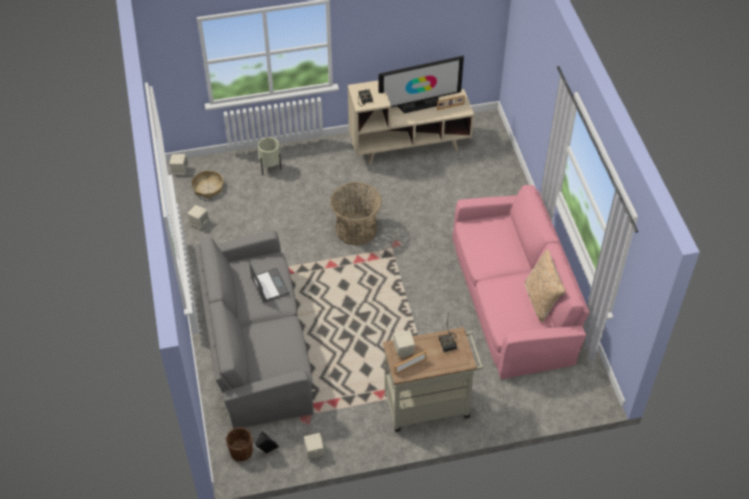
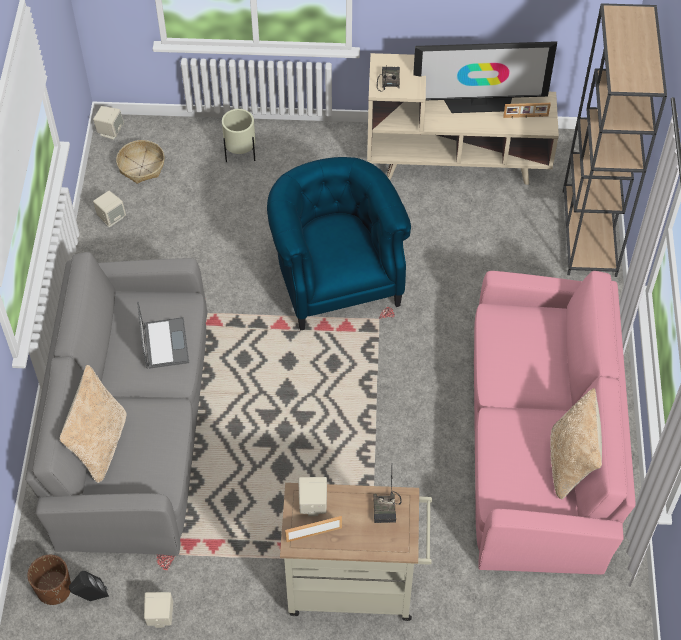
camera: 15 degrees right, 5 degrees up
basket [330,182,382,246] -> blue armchair [267,157,411,331]
none -> beige pillow [60,365,127,483]
none -> bookcase [563,3,667,277]

